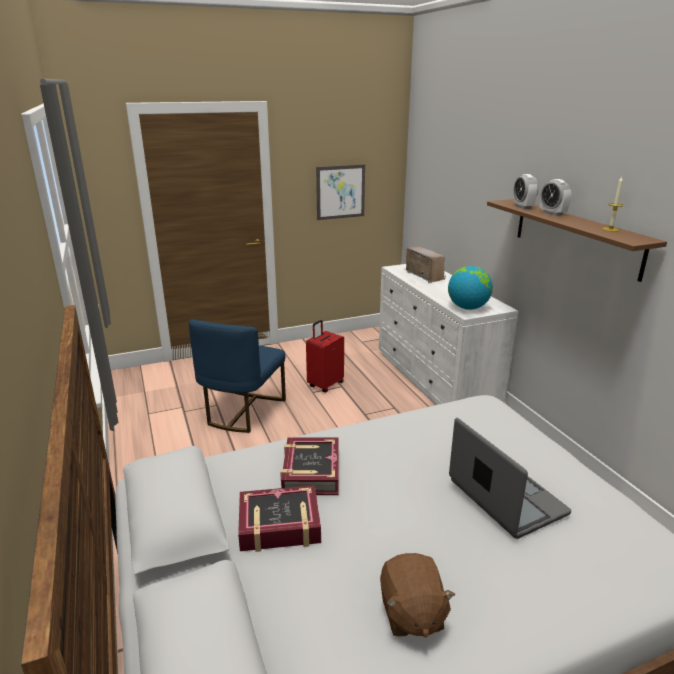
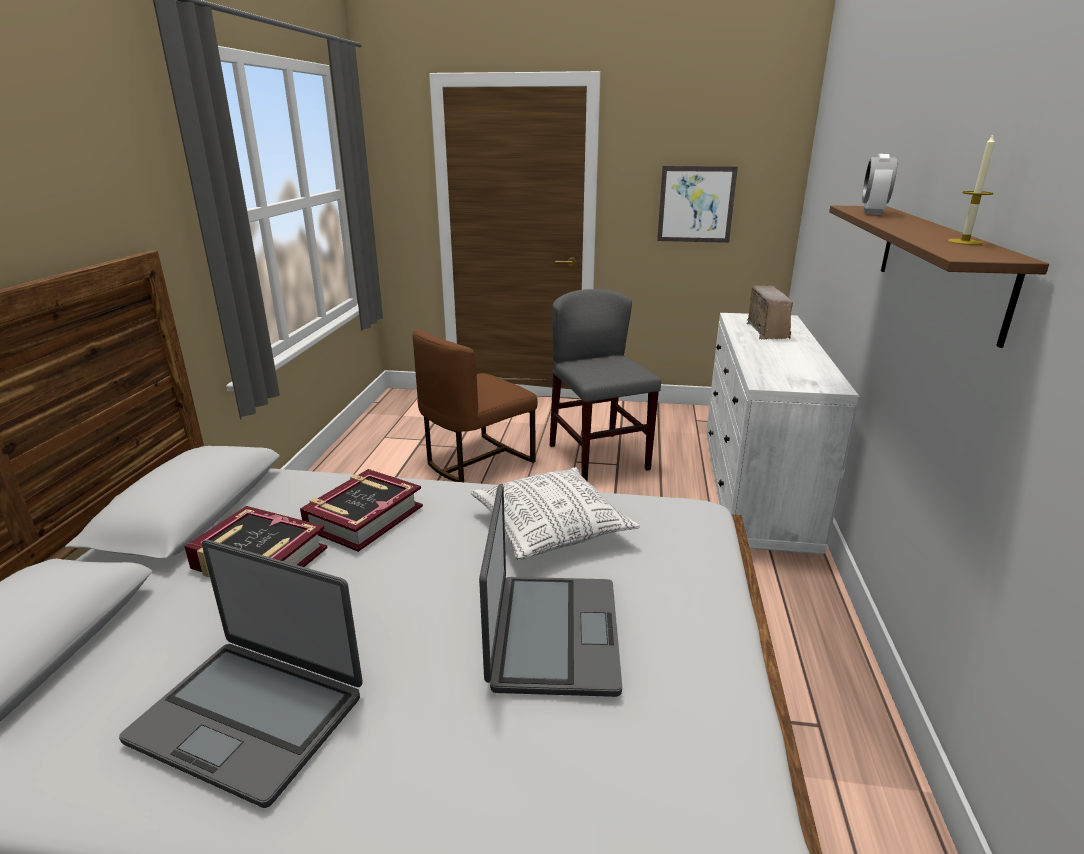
camera: 30 degrees right, 0 degrees up
blue chair [189,319,286,433] -> brown chair [413,329,538,482]
red suitcase [306,320,344,393] -> grey chair [550,289,661,482]
brown plush toy [380,553,455,637] -> laptop [119,540,363,808]
globe [448,266,493,310] -> none
alarm clock [540,179,571,216] -> none
none -> pillow [471,467,640,560]

